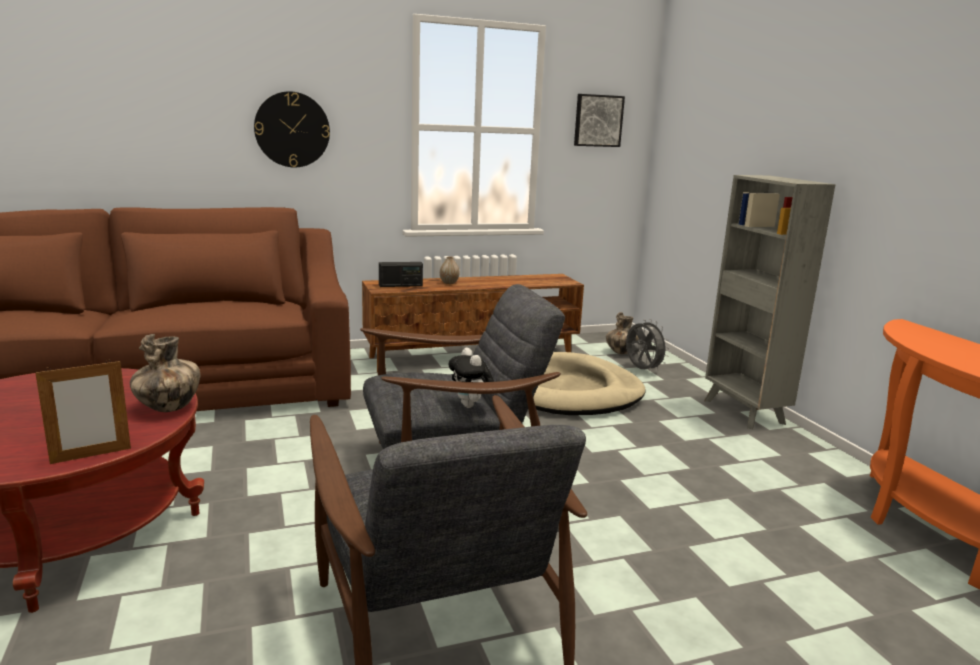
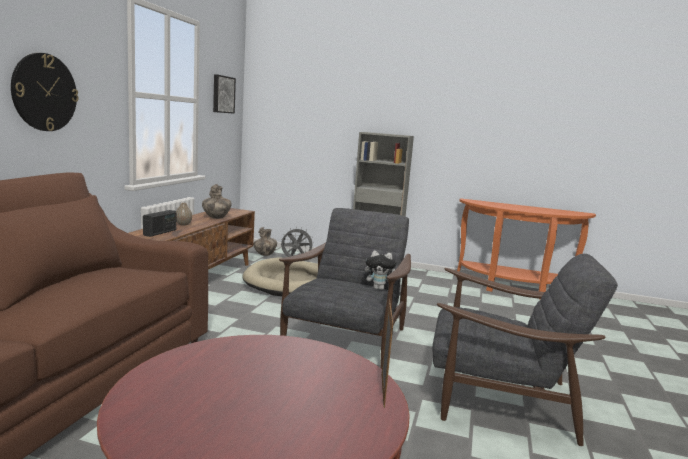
camera: 55 degrees left, 5 degrees down
vase [130,334,200,412] -> vase moved to [202,184,232,219]

